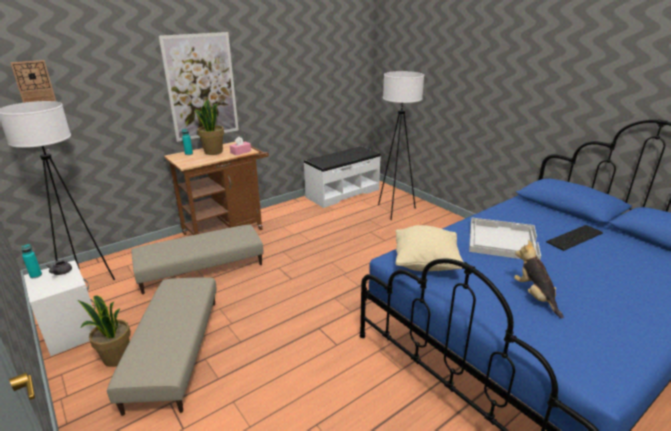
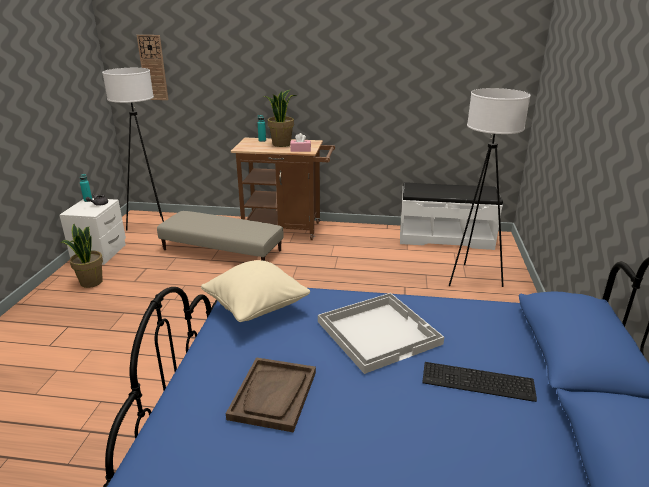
camera: 45 degrees right, 0 degrees up
beige ottoman [107,277,217,416] -> none
picture [159,32,239,142] -> none
plush toy [514,240,563,319] -> brown tray [226,357,316,433]

